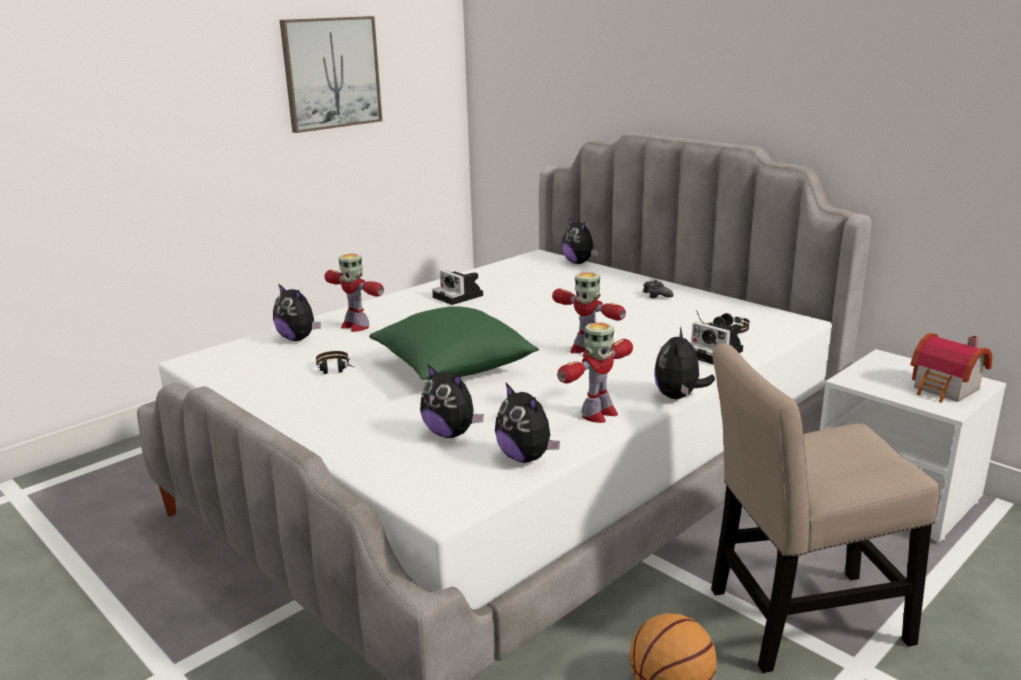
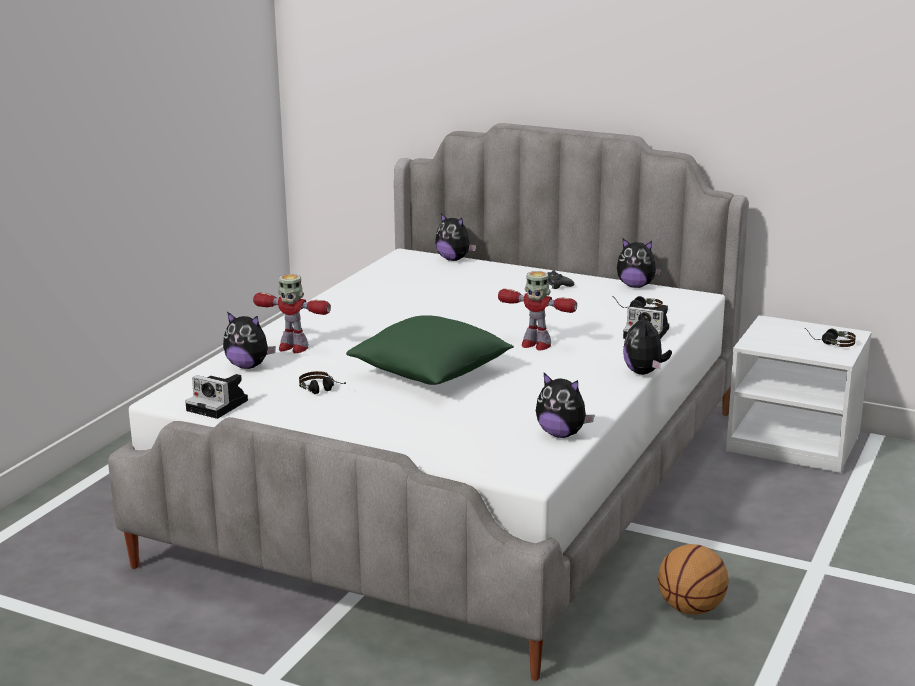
camera: 20 degrees left, 0 degrees up
picture [280,16,382,133] -> none
plush toy [420,363,484,438] -> plush toy moved to [617,239,661,288]
camera [432,270,483,305] -> camera moved to [185,374,248,419]
toy robot [557,322,633,423] -> none
beige chair [711,344,940,673] -> none
toy house [910,333,992,403] -> headphones [805,328,856,347]

